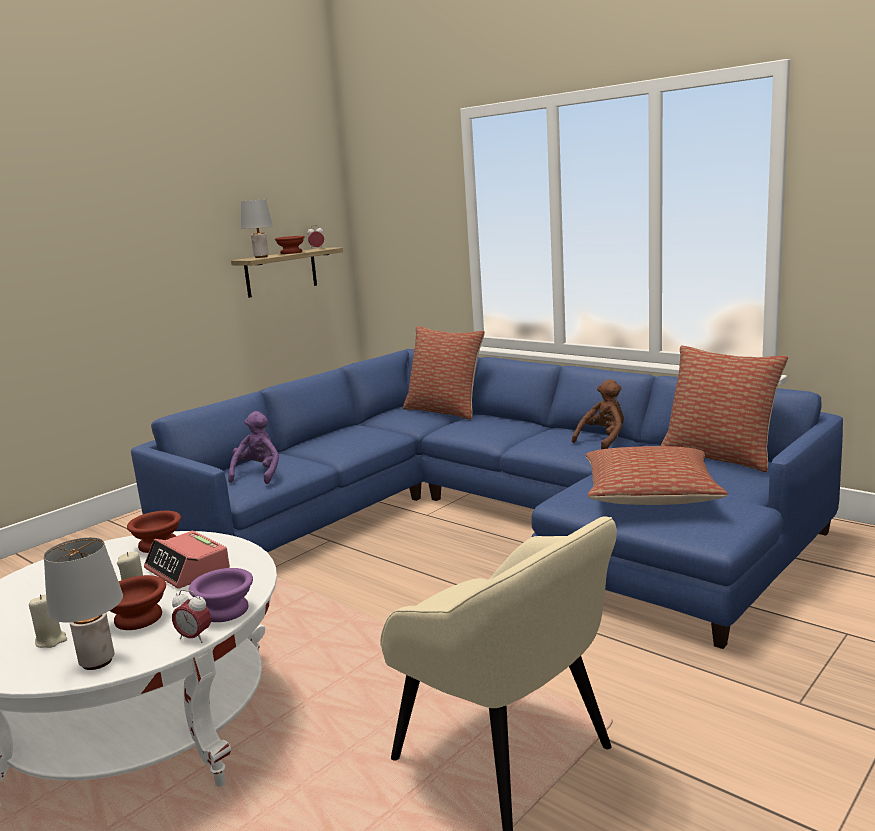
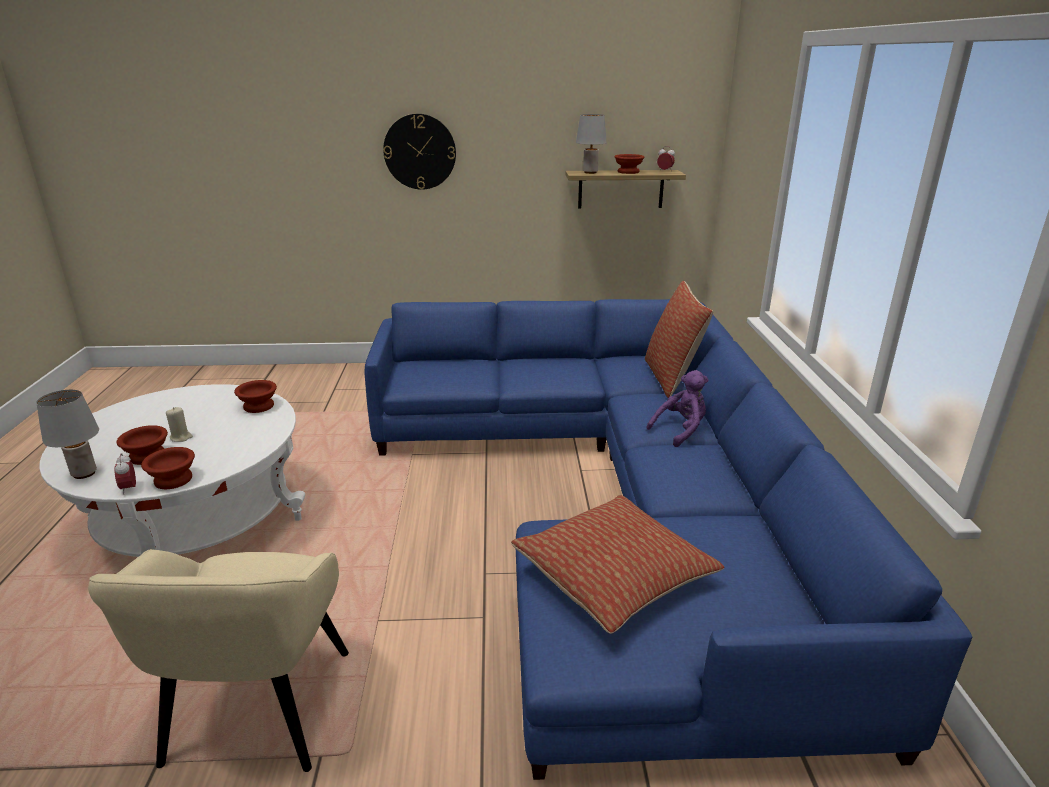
camera: 45 degrees right, 10 degrees up
beige candle [29,594,67,648] -> none
alarm clock [144,531,230,589] -> none
purple bowl [189,568,253,622] -> brown bowl [141,447,195,489]
purple plush toy [228,411,279,484] -> purple plush toy moved to [646,370,708,447]
brown plush toy [572,379,624,449] -> none
pillow [661,346,789,472] -> none
none -> wall clock [383,114,456,190]

